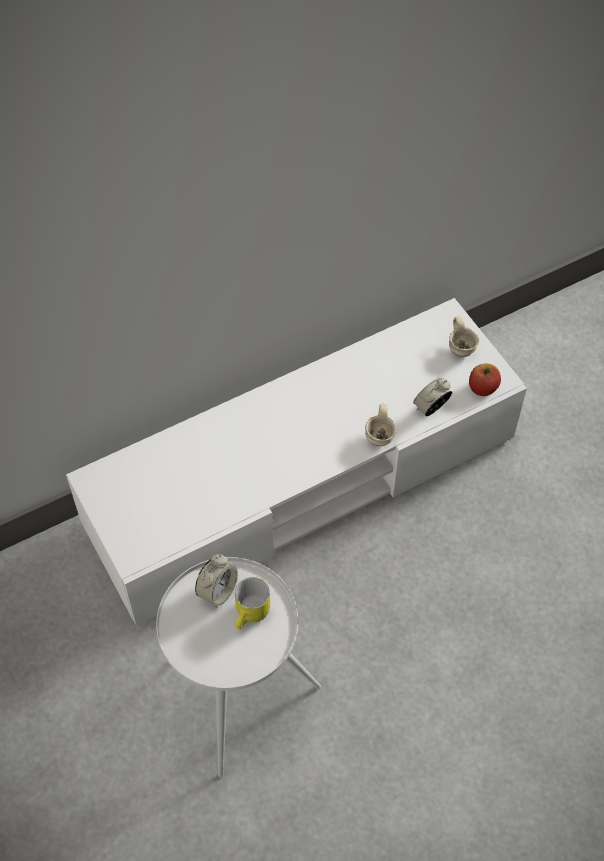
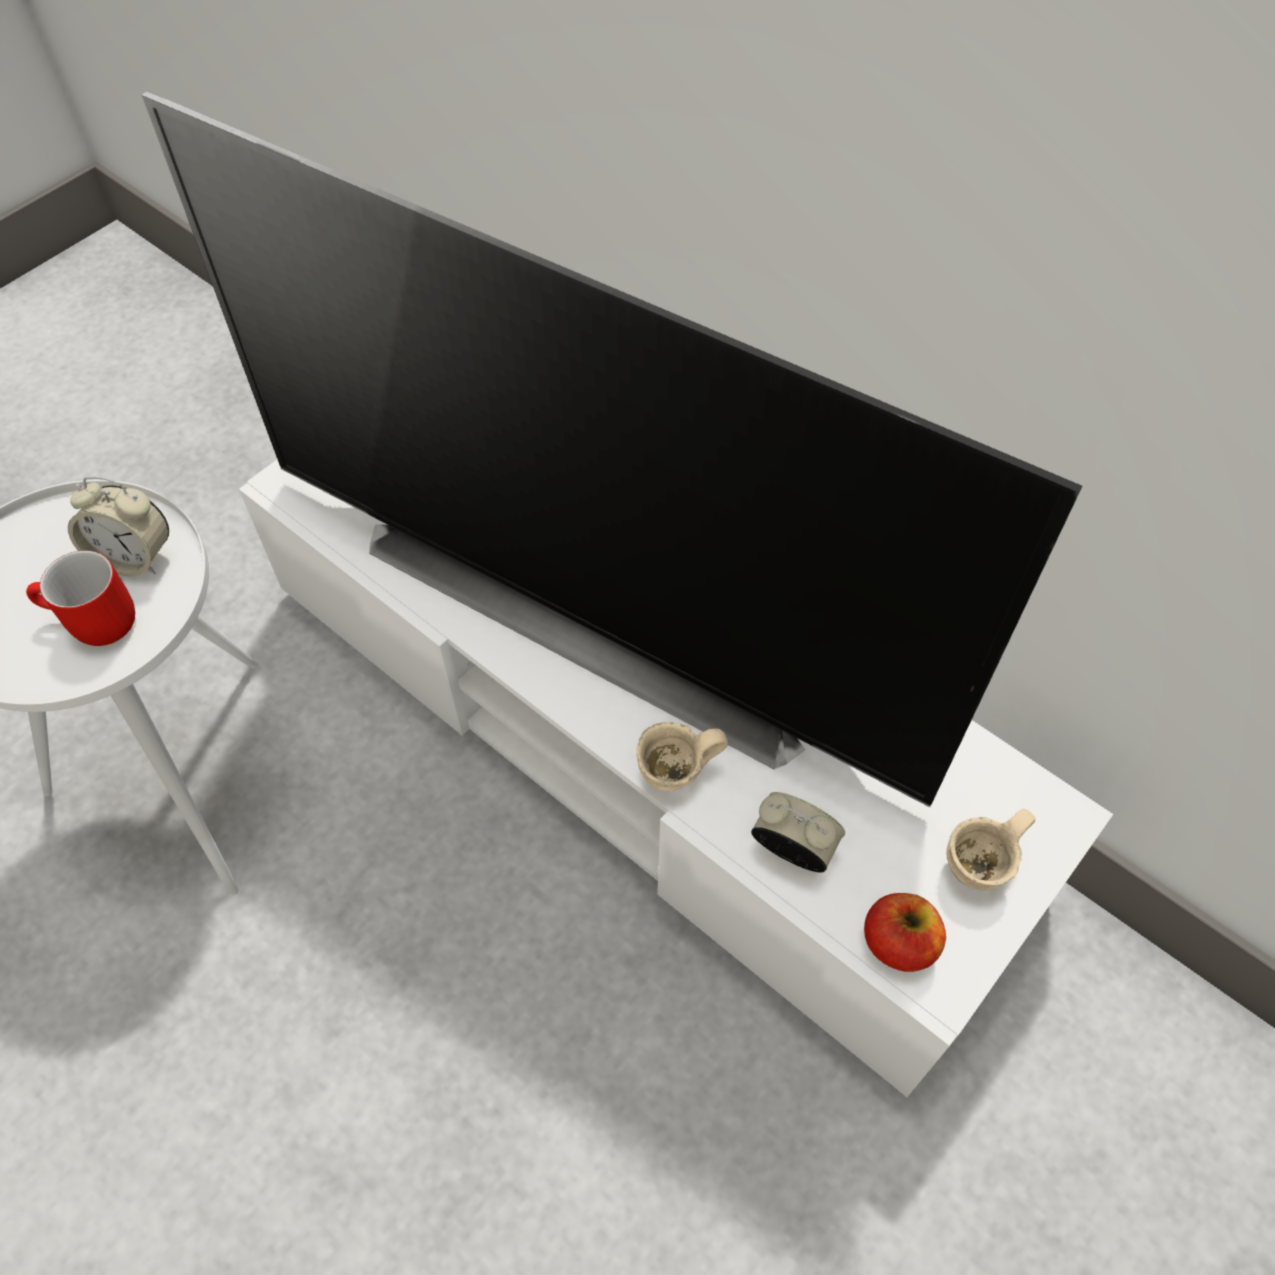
camera: 70 degrees right, 0 degrees up
yellow mug [235,577,270,629] -> red mug [26,550,135,646]
none -> television [142,91,1082,807]

